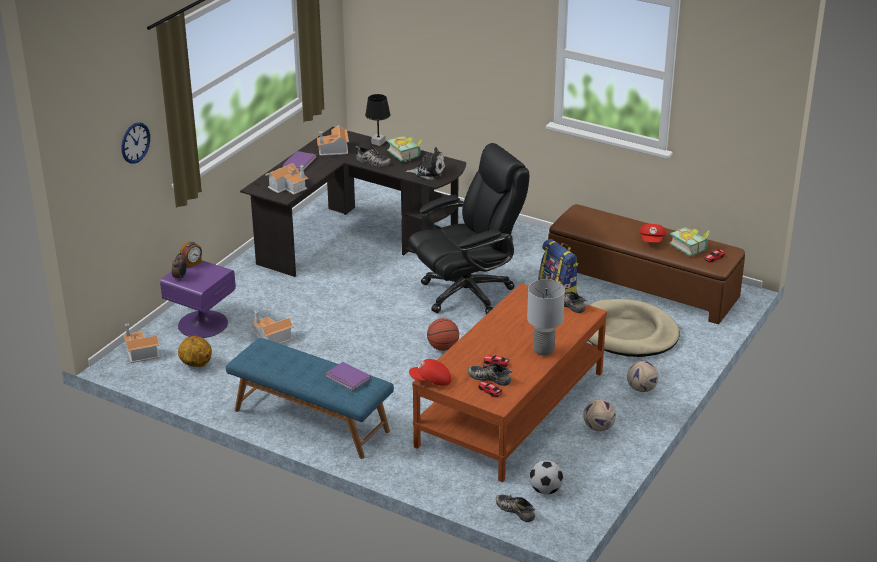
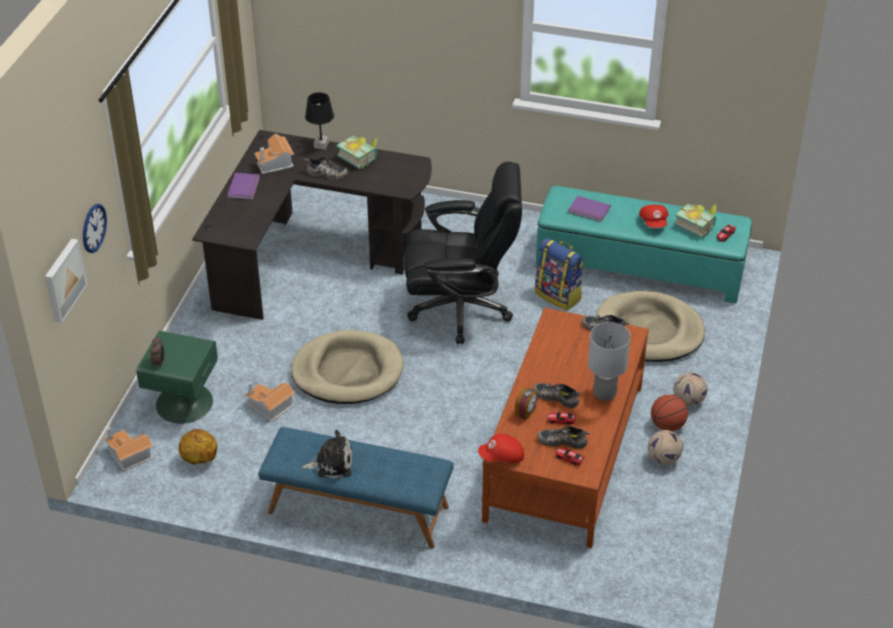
camera: 15 degrees left, 10 degrees up
purple nightstand [160,260,236,338] -> green nightstand [136,331,218,423]
alarm clock [180,241,202,268] -> alarm clock moved to [515,387,538,420]
toy house [265,163,308,194] -> none
purple book [325,362,371,391] -> purple book moved to [568,196,611,222]
plush toy [406,147,446,180] -> plush toy moved to [301,430,352,479]
black office chair [409,143,529,315] -> black office chair turned 45 degrees clockwise [404,162,522,344]
basketball [427,318,459,351] -> basketball moved to [651,395,688,431]
shoe [496,494,536,522] -> shoe moved to [533,383,581,408]
football [529,460,563,495] -> none
brown bench [548,204,745,324] -> turquoise bench [536,186,752,303]
none -> picture [45,239,87,323]
none -> beige dog bed [291,330,404,404]

